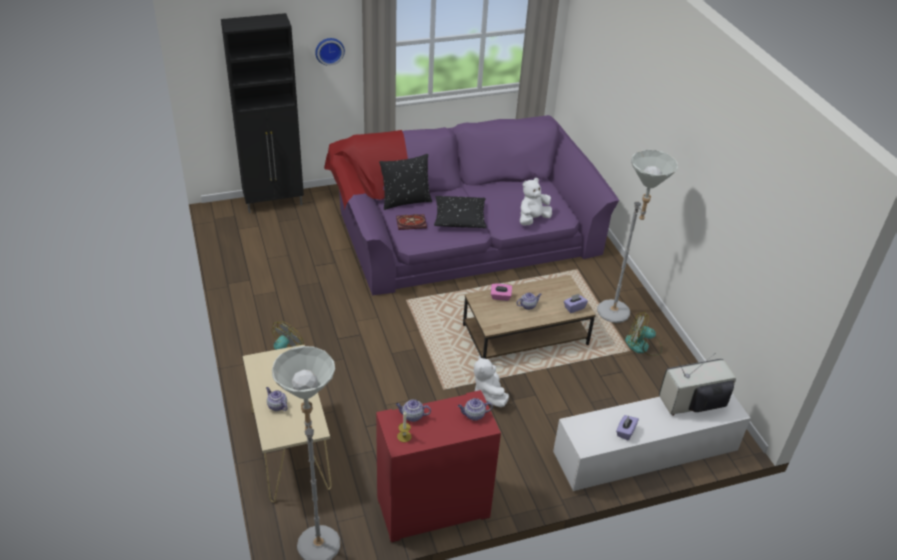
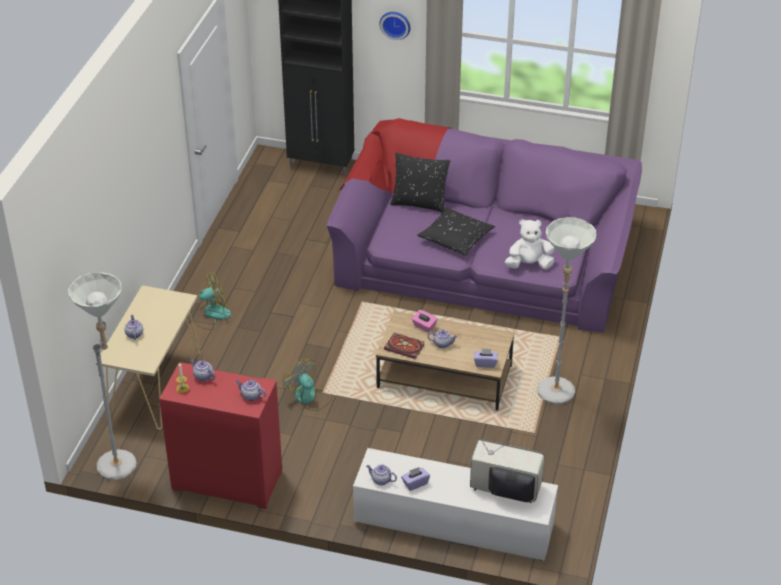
camera: 35 degrees right, 0 degrees up
book [396,214,427,230] -> book moved to [384,333,425,359]
white plush toy [474,355,509,407] -> none
fan [625,312,662,356] -> fan moved to [282,358,333,411]
none -> teapot [366,465,397,485]

